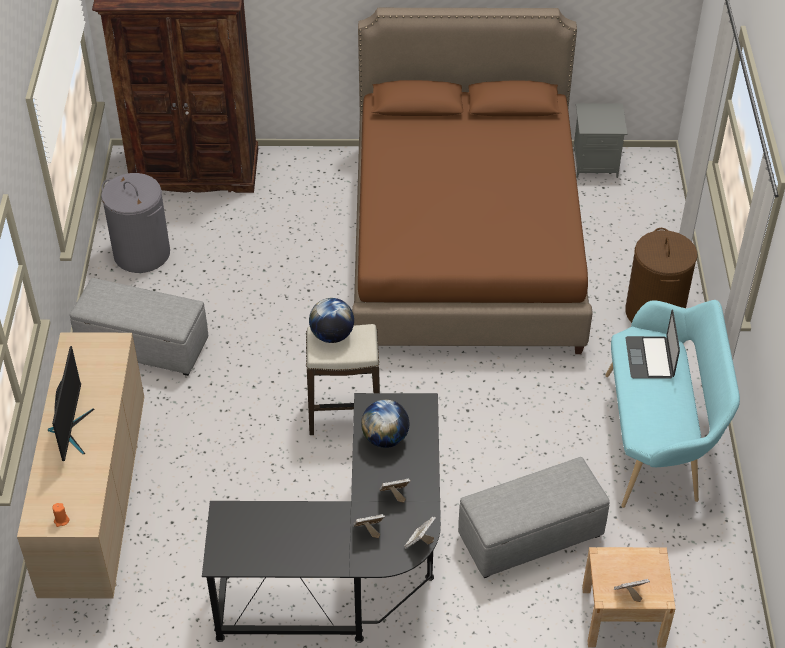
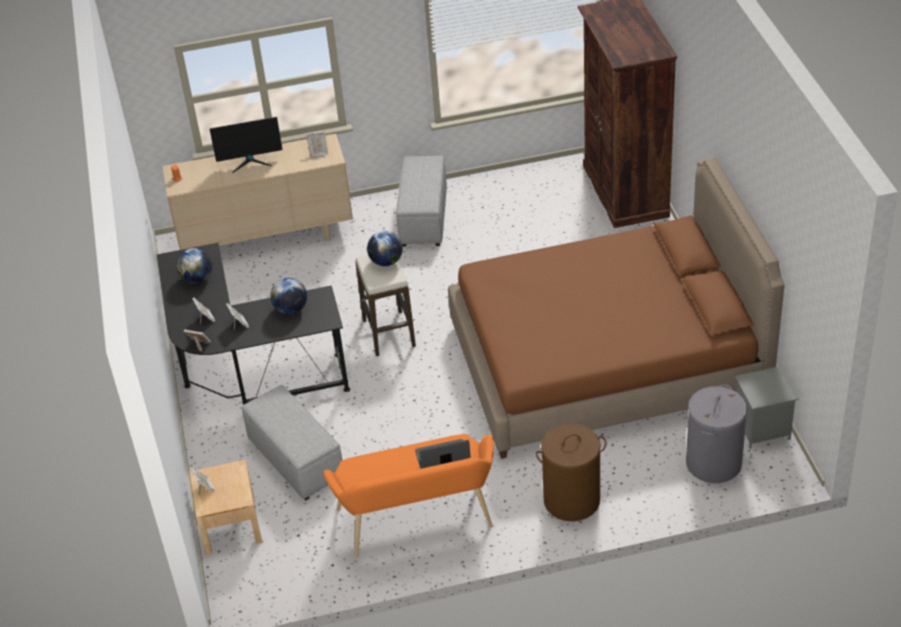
camera: 80 degrees right, 5 degrees down
grey laundry basket [101,173,170,273] -> grey laundry basket moved to [686,385,747,483]
turquoise bench [605,300,740,508] -> orange bench [324,434,494,558]
none -> globe [176,248,212,284]
none -> picture frame [306,131,328,157]

